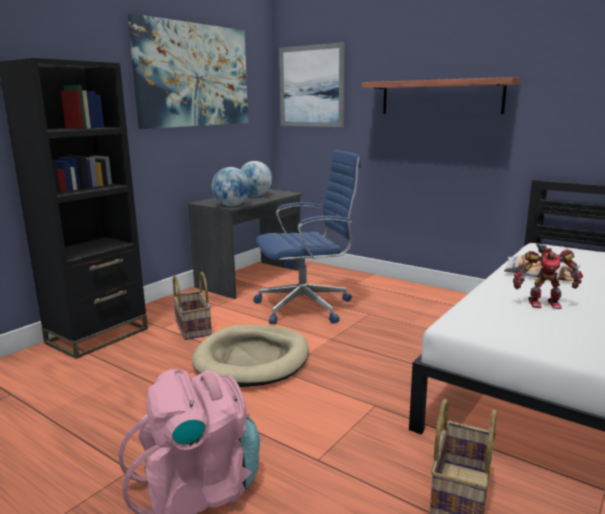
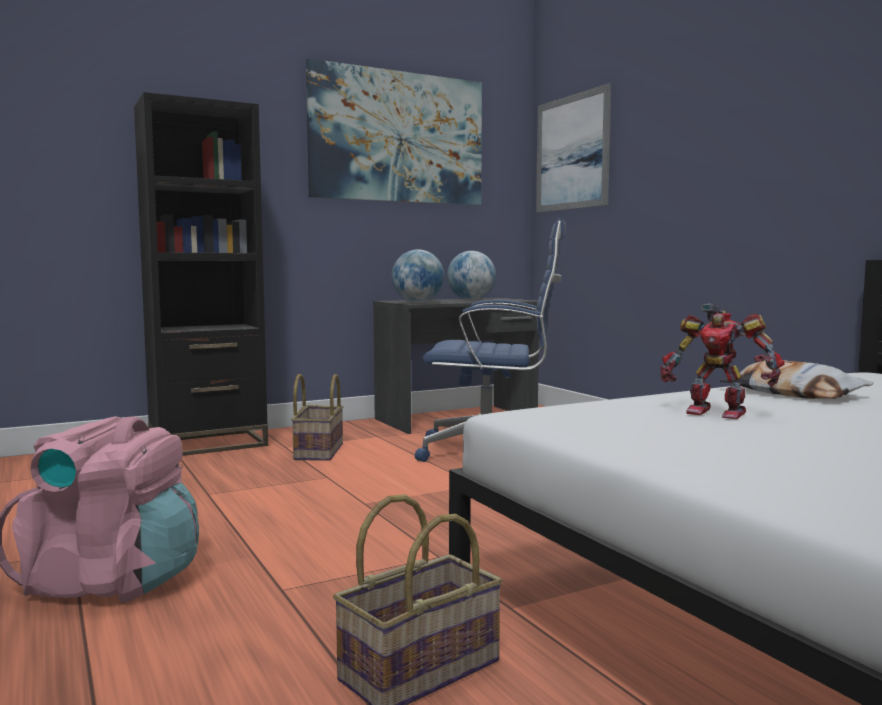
camera: 25 degrees right, 10 degrees down
beige dog bed [192,325,309,387] -> none
shelf [362,77,521,114] -> none

